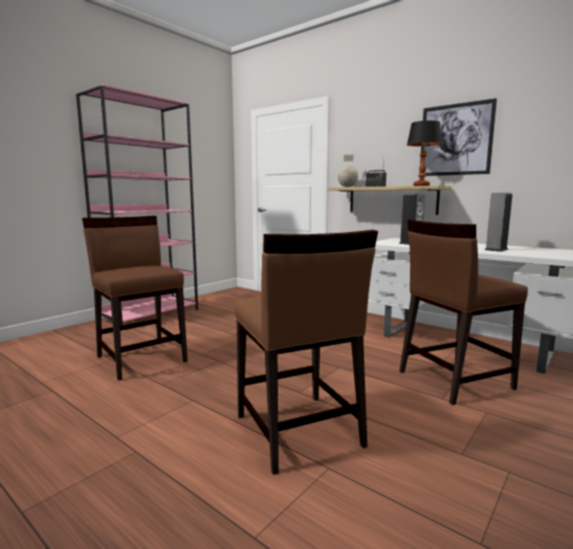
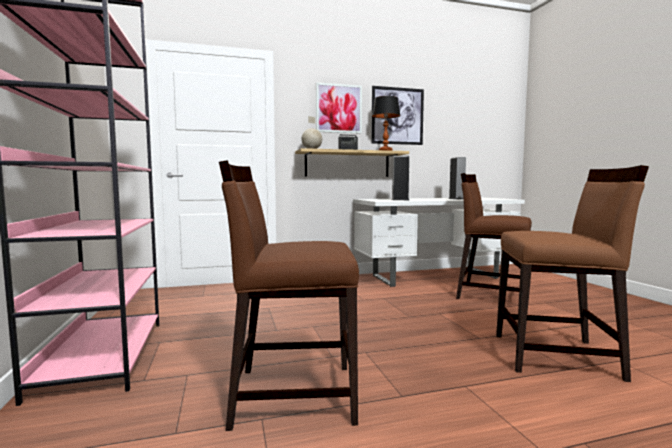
camera: 55 degrees left, 5 degrees down
brown chair [399,219,528,405] -> brown chair turned 105 degrees clockwise [456,173,532,299]
none -> picture [316,83,362,134]

